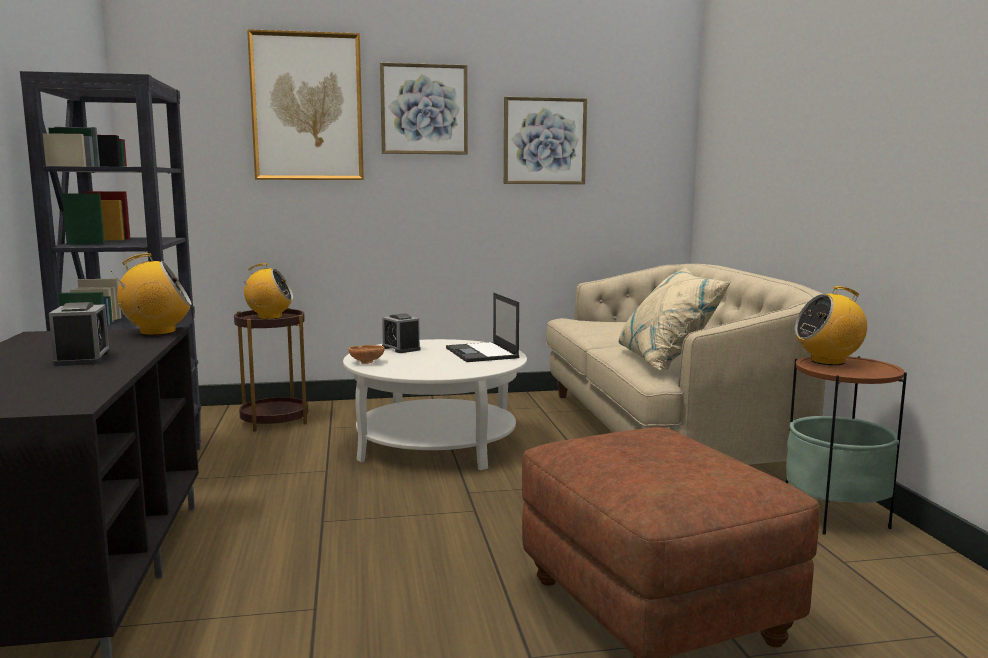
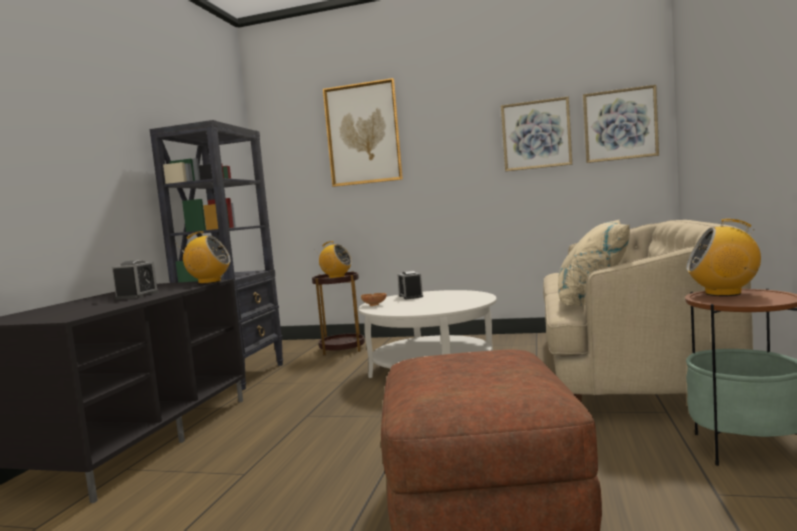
camera: 25 degrees right, 5 degrees down
picture [380,63,468,154] -> picture moved to [583,85,659,163]
laptop [446,293,519,362] -> none

